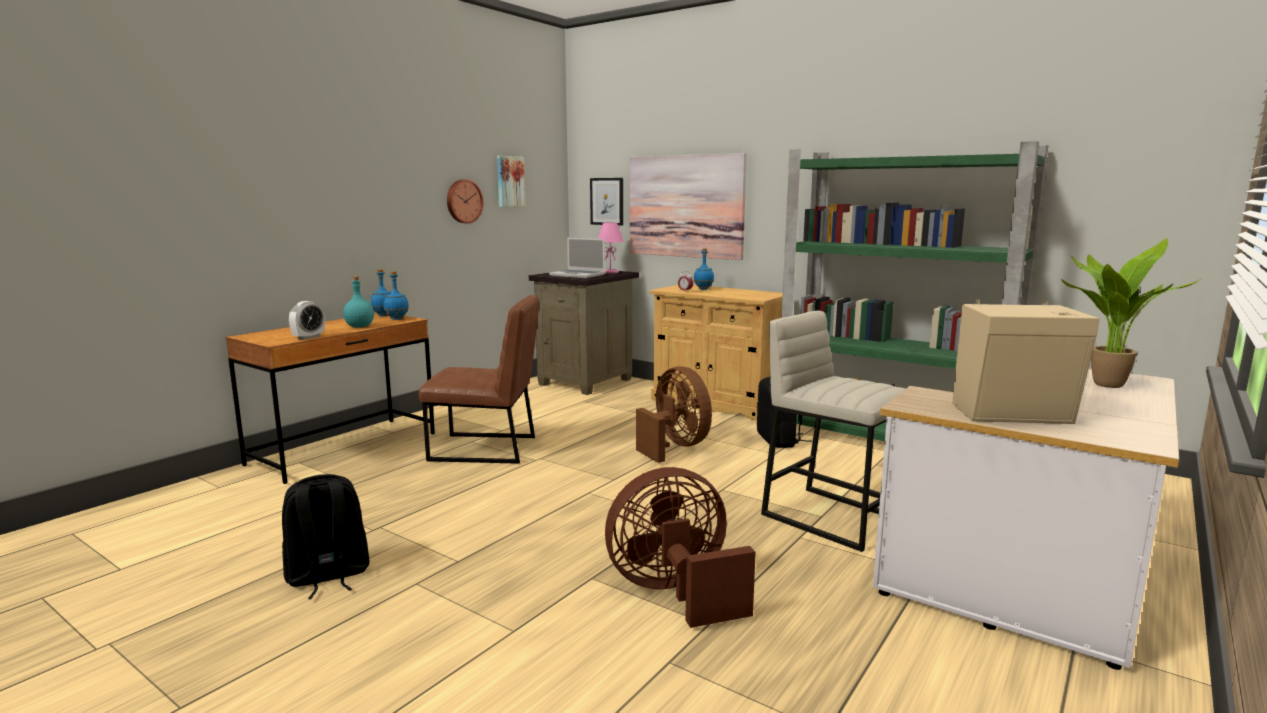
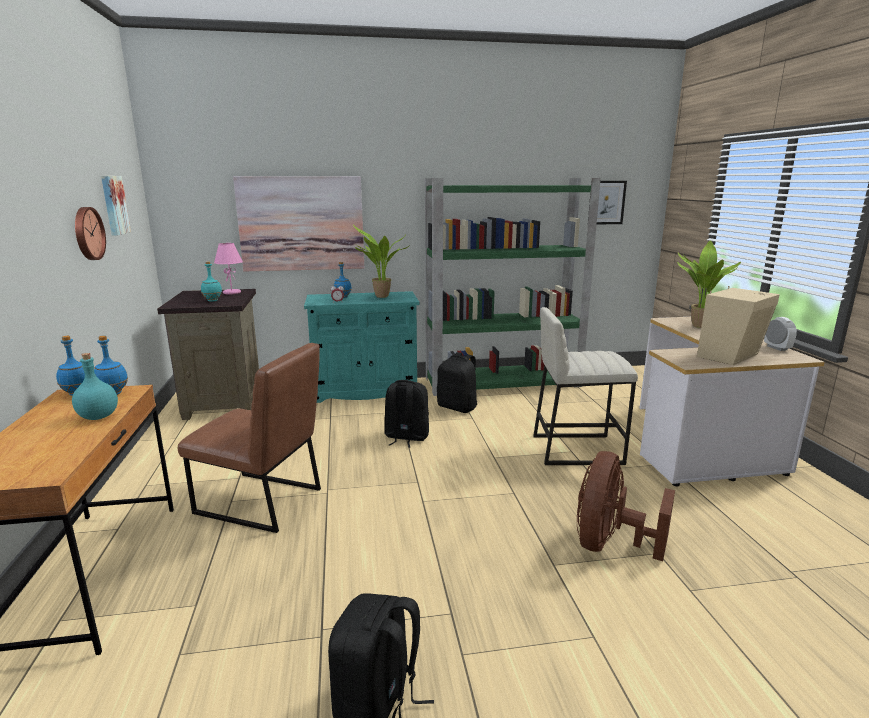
camera: 45 degrees left, 5 degrees up
alarm clock [289,301,325,340] -> alarm clock moved to [764,317,797,351]
brown chair [419,295,539,464] -> brown chair turned 60 degrees clockwise [178,343,321,533]
laptop [549,238,605,278] -> turquoise bottle [201,261,222,302]
picture [590,178,623,226] -> picture moved to [588,181,627,224]
brown fan [636,366,712,463] -> black backpack [384,380,429,448]
beige cabinet [650,285,783,421] -> turquoise cabinet [304,291,419,403]
none -> potted plant [353,224,410,298]

